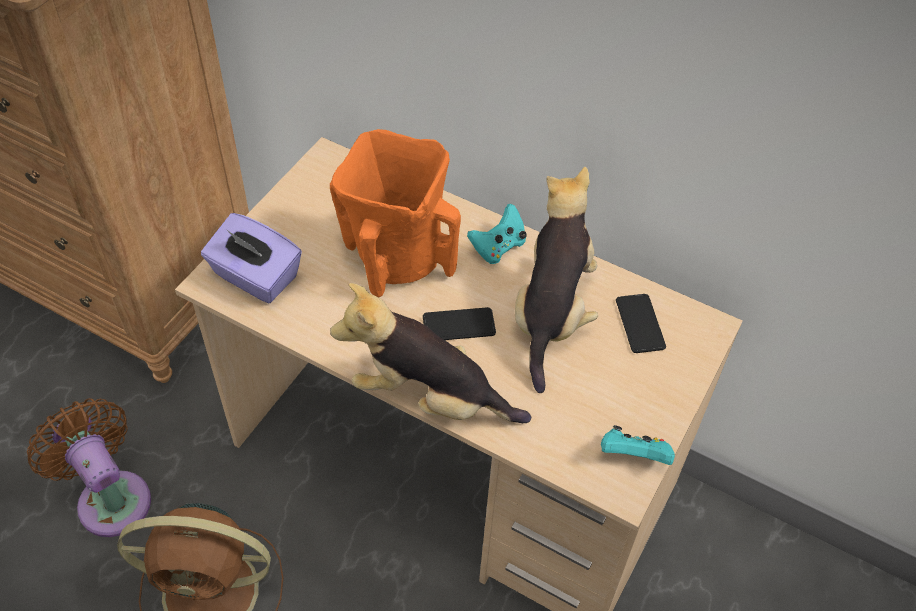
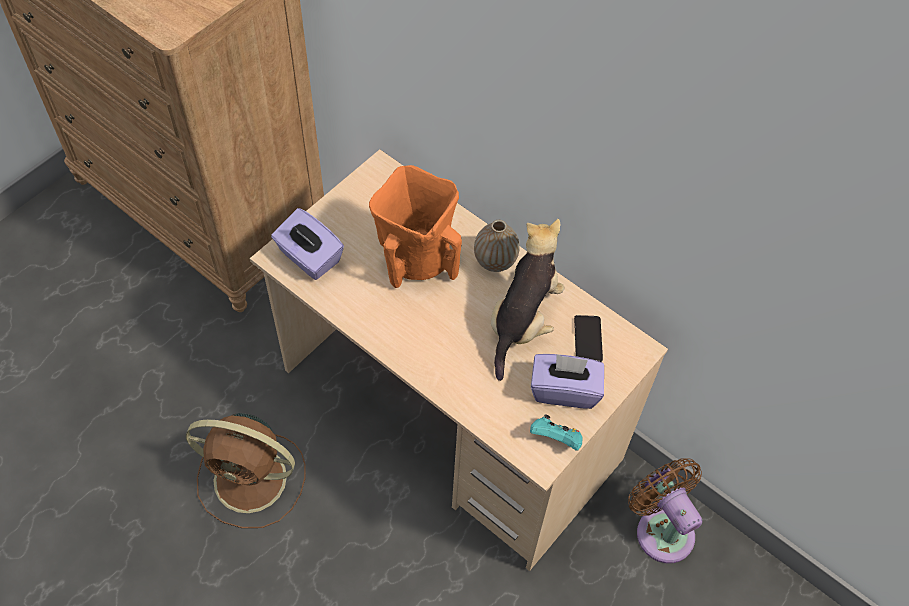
camera: 10 degrees right, 5 degrees up
brown fan [27,398,151,537] -> brown fan moved to [628,458,702,563]
plush toy [330,283,531,423] -> none
phone [423,307,496,340] -> none
turquoise game controller [467,204,527,264] -> vase [474,220,520,272]
none -> purple tissue box [531,354,604,409]

